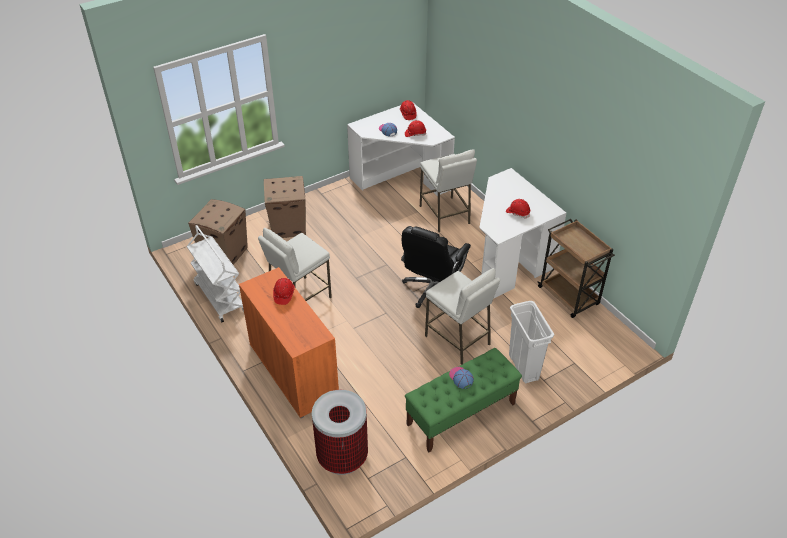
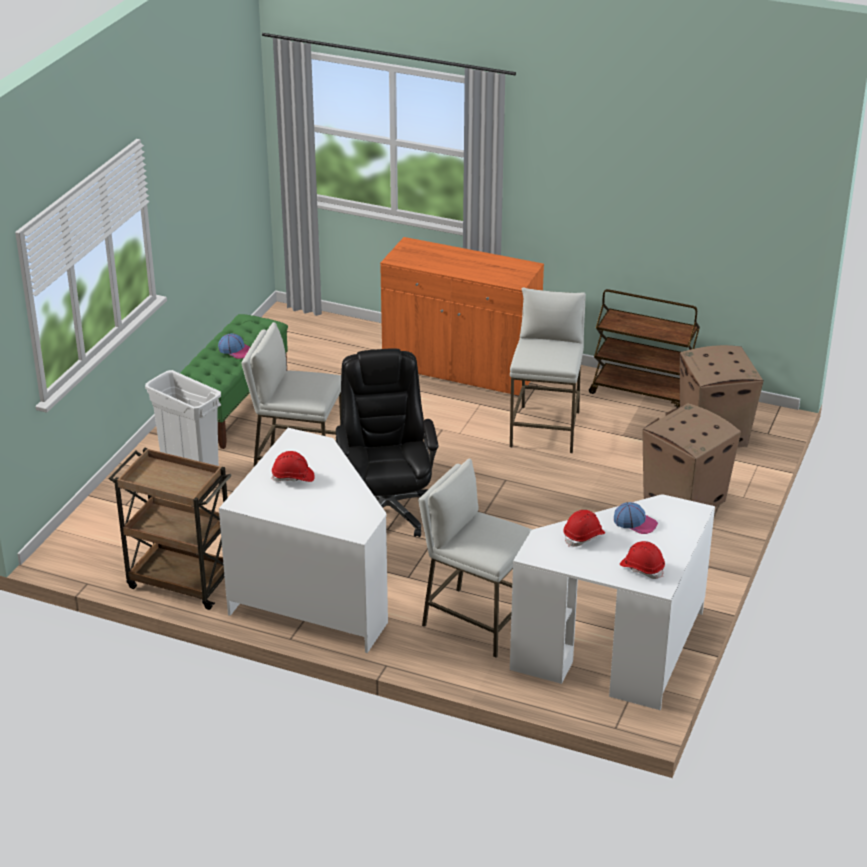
camera: 145 degrees right, 10 degrees down
white cart [187,225,244,322] -> brown cart [589,289,700,408]
red hard hat [273,278,295,305] -> none
trash can [312,390,368,475] -> none

